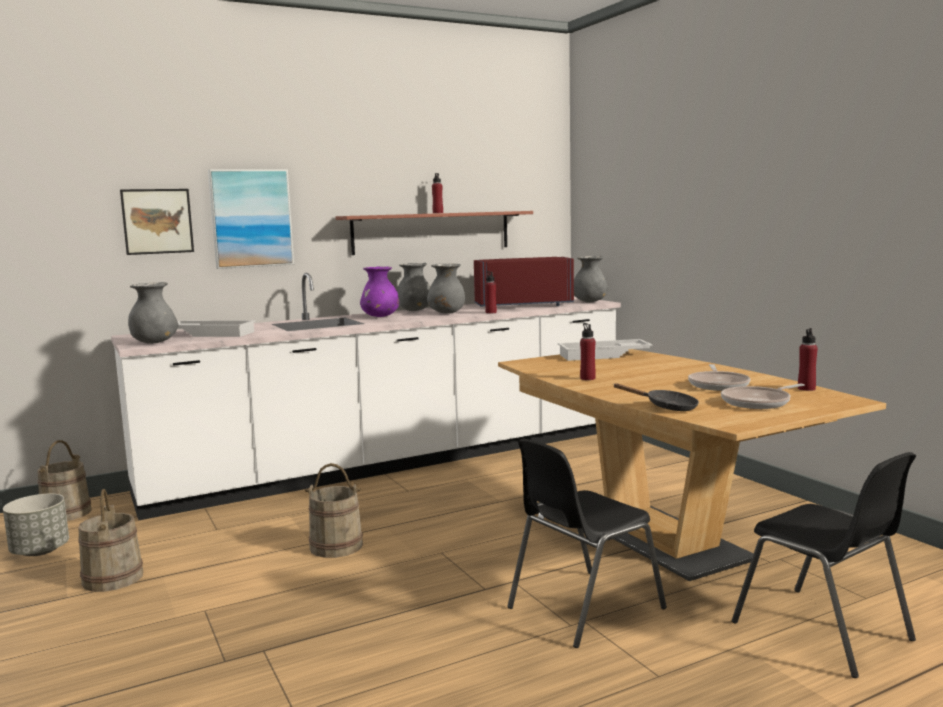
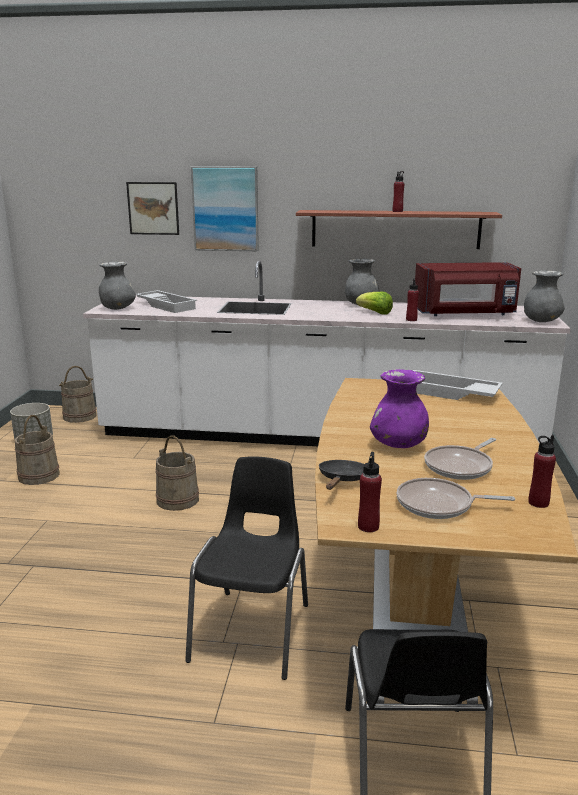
camera: 35 degrees right, 10 degrees up
purple vase [360,267,399,317] -> purple vase moved to [370,369,429,448]
grey vase [427,264,465,314] -> lettuce [356,292,393,315]
red microwave [474,257,574,306] -> red microwave turned 150 degrees clockwise [415,262,521,316]
black chair [507,439,667,648] -> black chair turned 105 degrees clockwise [185,456,308,680]
red bottle [580,323,596,380] -> red bottle moved to [358,452,382,532]
black frying pan [613,383,699,411] -> black frying pan turned 135 degrees counterclockwise [319,460,364,490]

